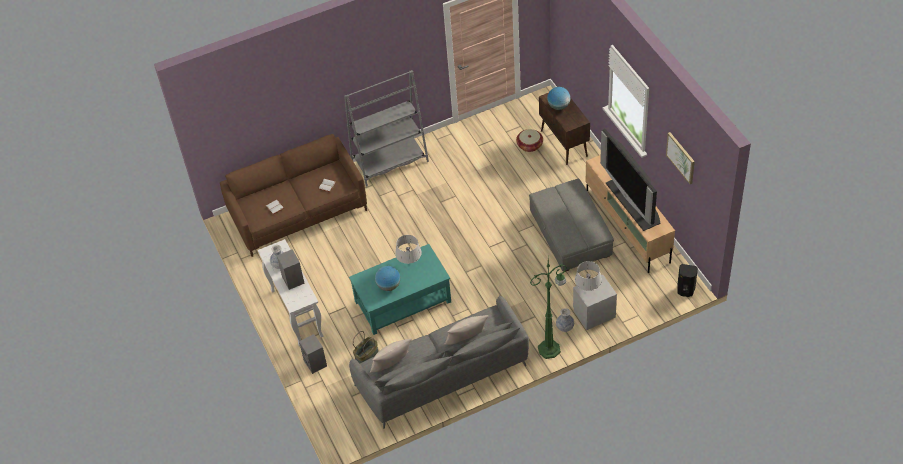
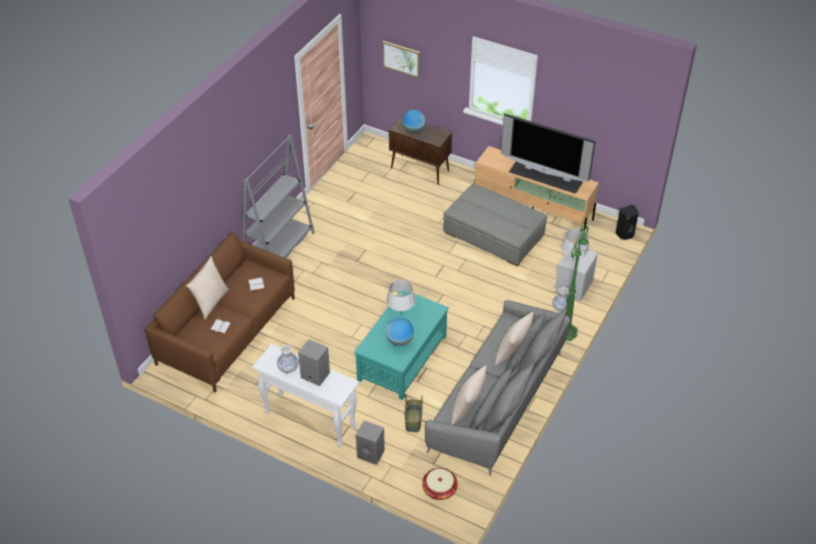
camera: 40 degrees left, 5 degrees down
basket [516,129,543,152] -> basket moved to [422,468,458,500]
picture [666,132,695,184] -> picture moved to [382,41,420,78]
none -> beige pillow [186,256,229,319]

